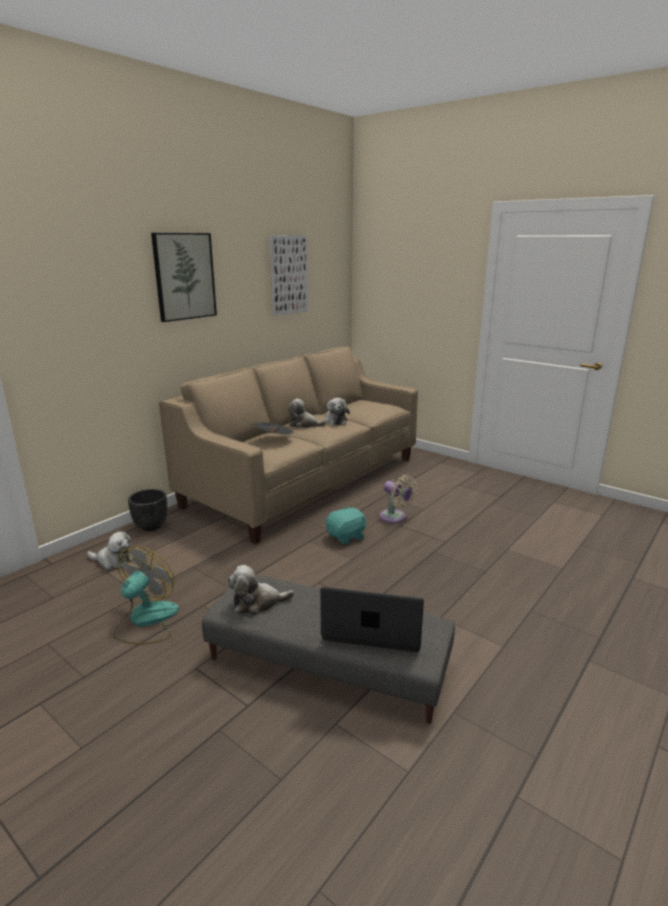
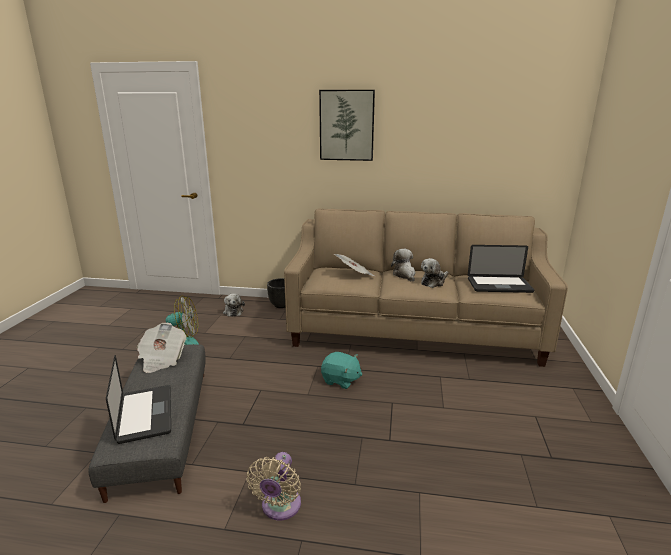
camera: 60 degrees right, 0 degrees up
plush toy [228,565,294,615] -> newspaper [137,323,186,373]
picture [270,236,308,316] -> none
beige fan [380,475,416,523] -> beige fan moved to [246,452,301,520]
none -> laptop [468,245,534,293]

